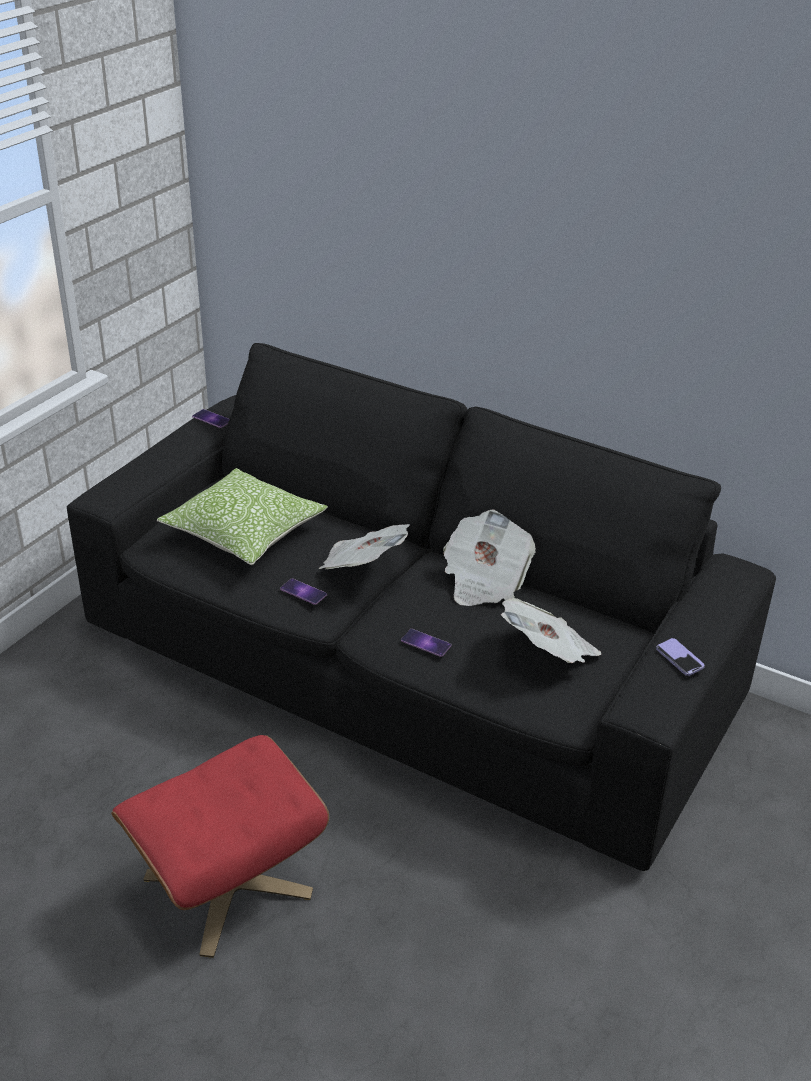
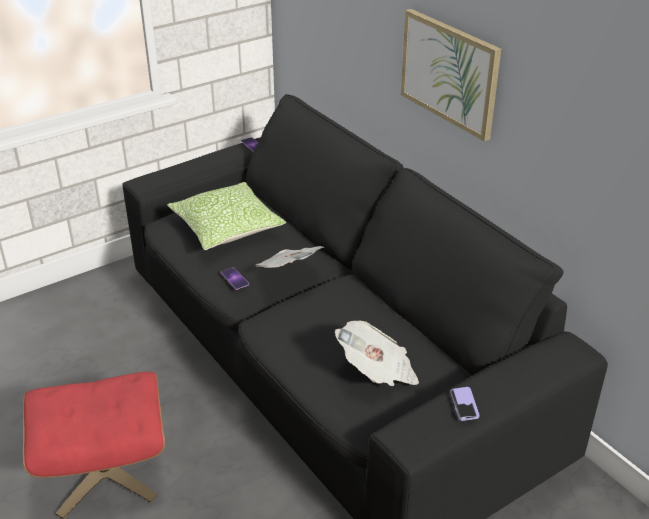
camera: 25 degrees right, 0 degrees up
phone [401,629,452,657] -> none
newspaper [443,509,536,606] -> none
none -> picture [401,9,501,142]

